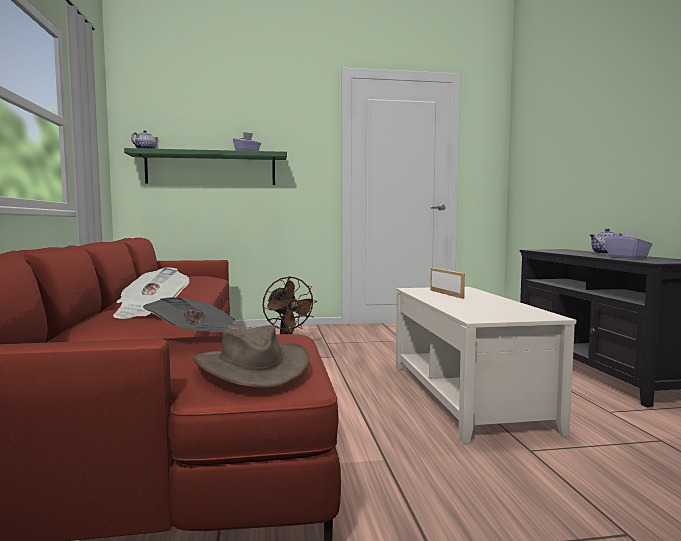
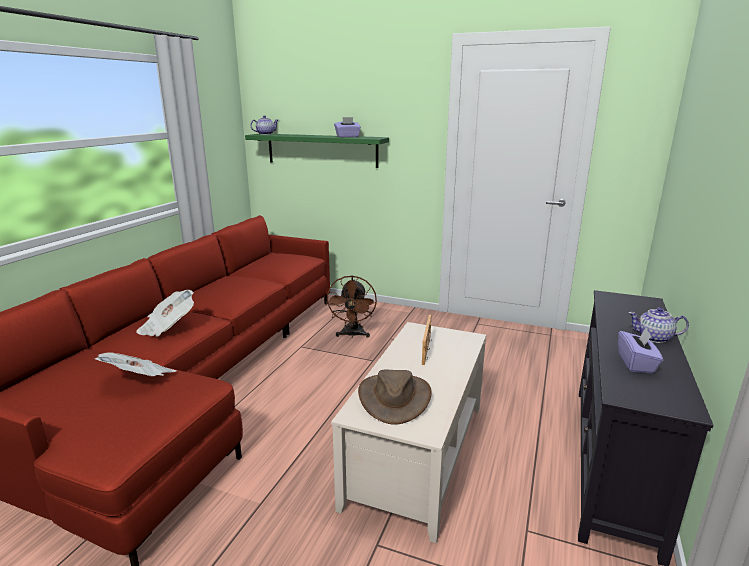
camera: 30 degrees right, 15 degrees up
brown hat [193,325,310,388] -> brown hat moved to [358,369,432,425]

